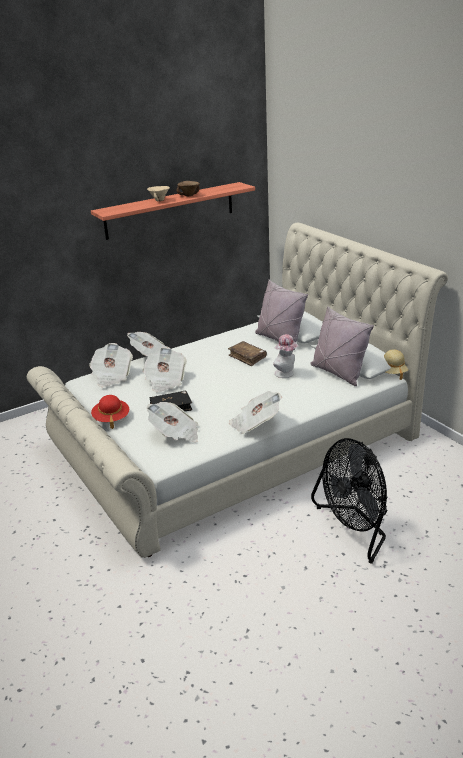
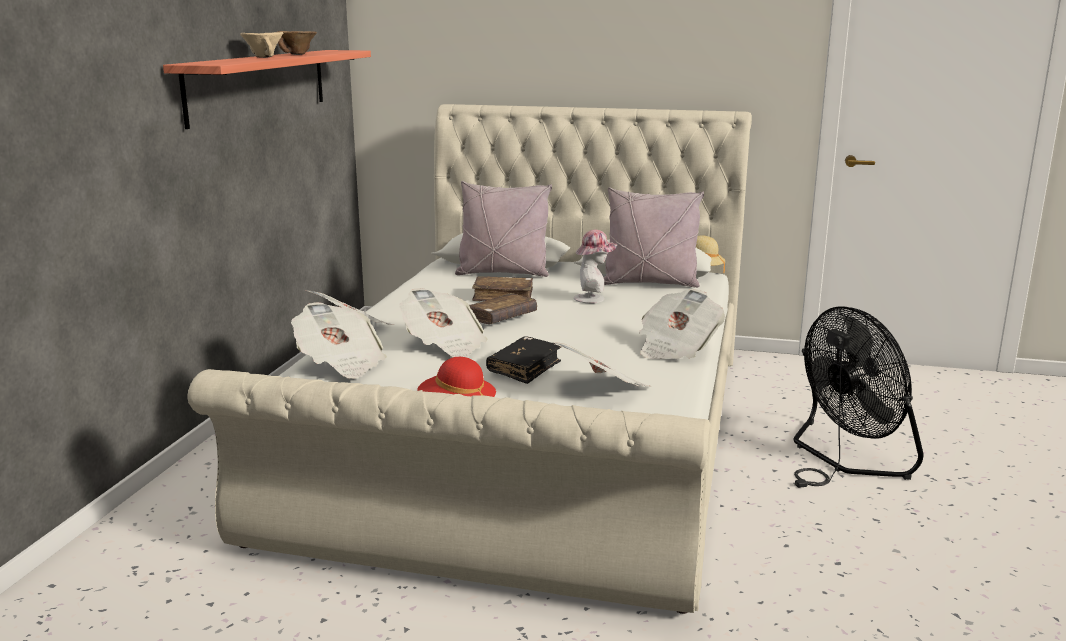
camera: 45 degrees left, 10 degrees down
black fan [311,438,387,564] -> black fan turned 135 degrees counterclockwise [793,306,924,488]
none -> brown book [469,293,537,324]

